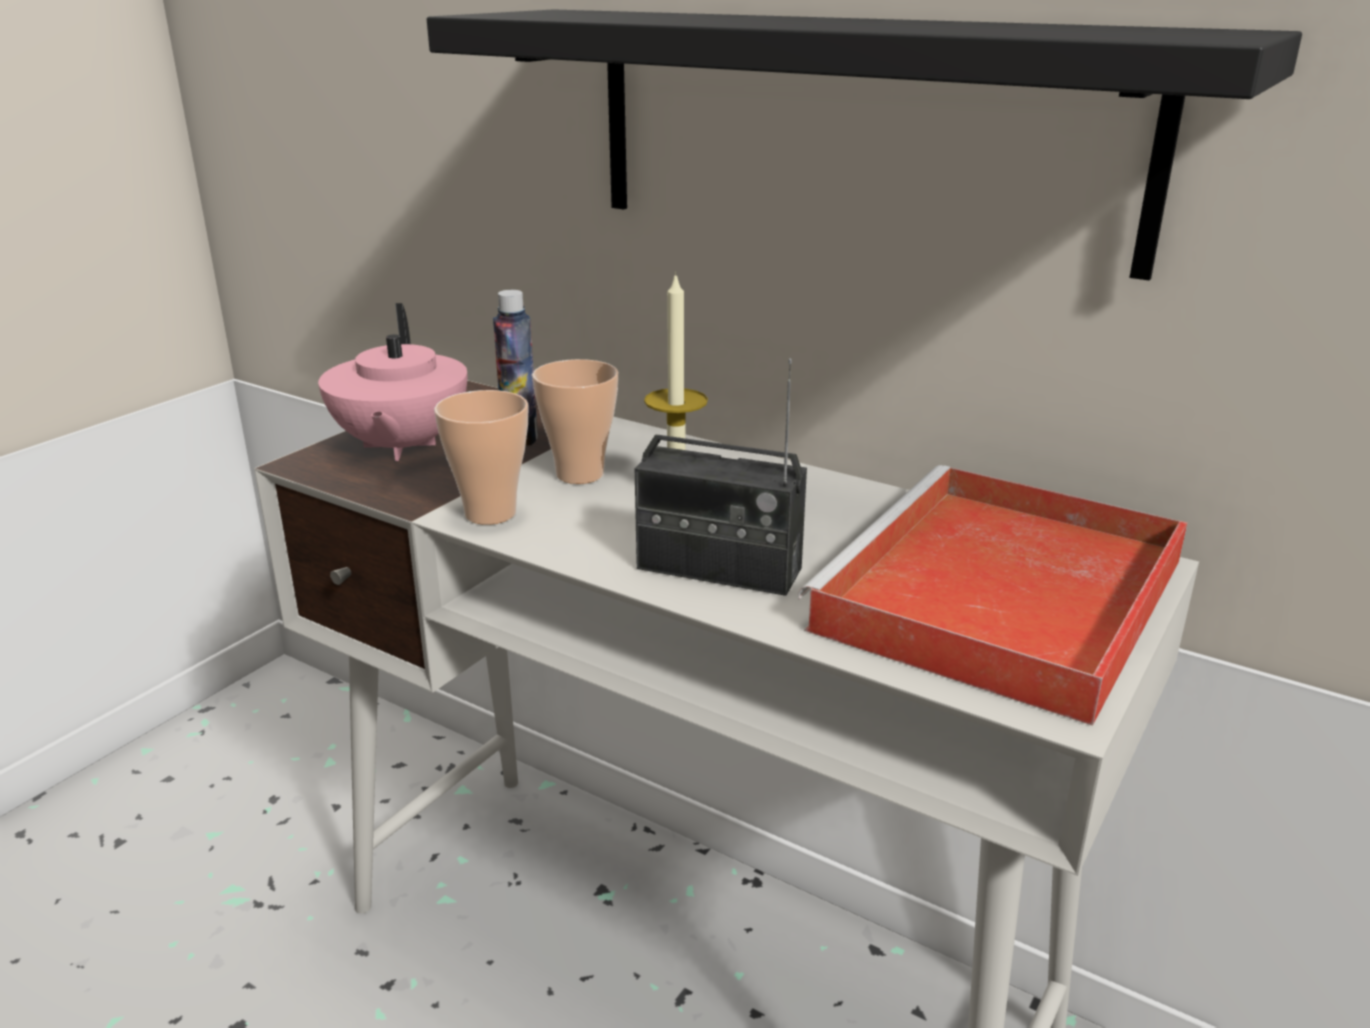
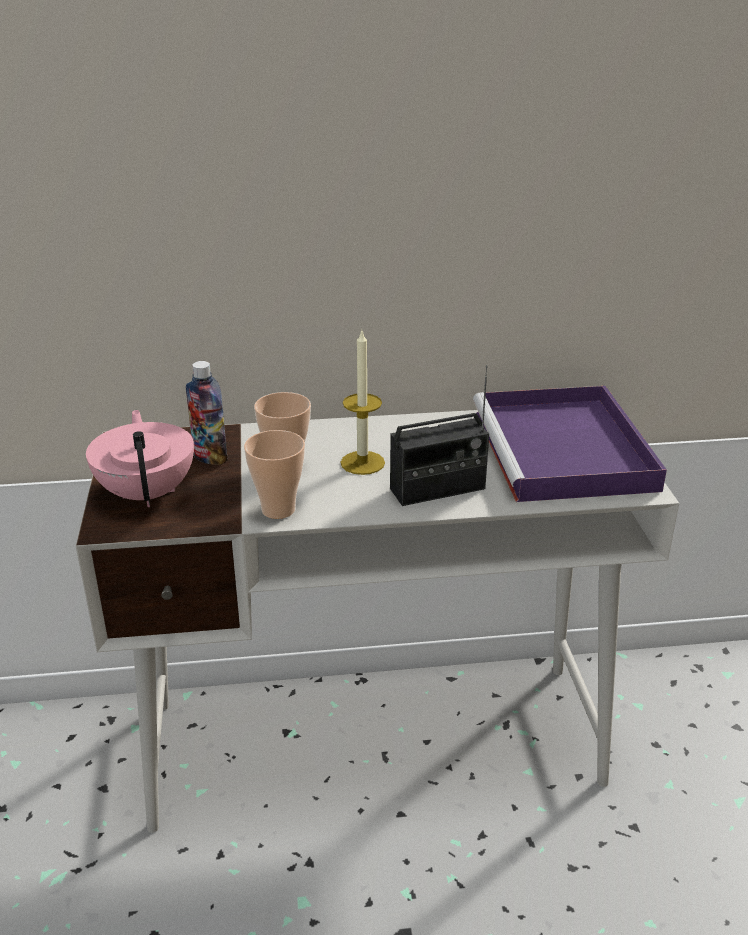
camera: 40 degrees left, 5 degrees up
pink teapot [318,303,467,461] -> pink teapot turned 150 degrees counterclockwise [86,410,194,507]
black shelf [427,9,1302,280] -> none
red tray [798,465,1188,726] -> purple tray [473,386,667,502]

